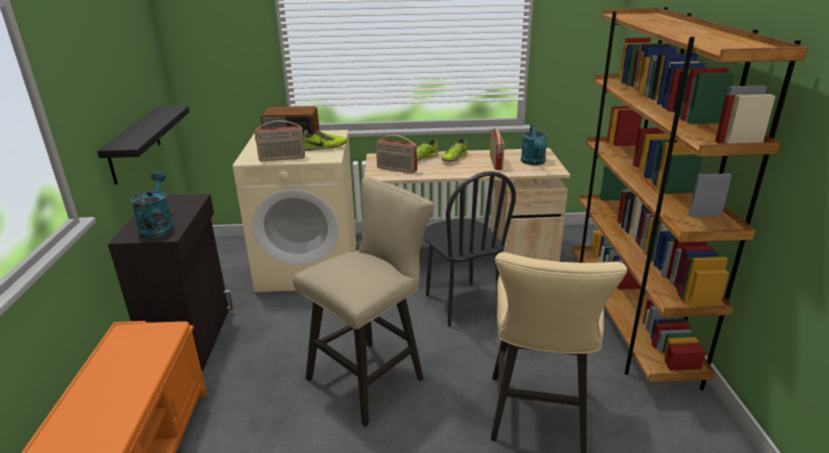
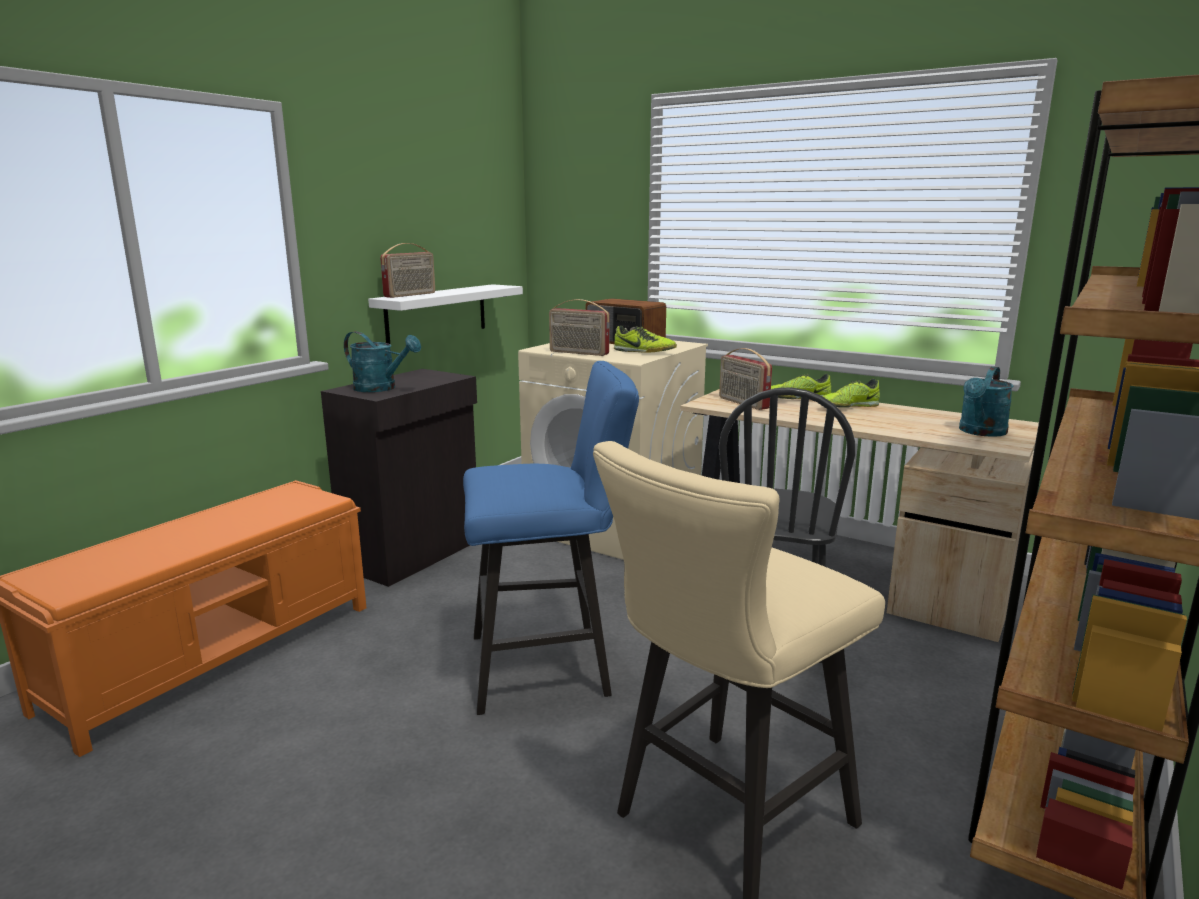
camera: 35 degrees right, 10 degrees down
black shelf [97,106,189,185] -> white shelf [368,284,523,344]
turquoise watering can [131,171,174,239] -> turquoise watering can turned 90 degrees clockwise [344,331,421,392]
beige stool [293,177,434,427] -> blue stool [463,361,639,715]
radio [490,128,505,170] -> radio moved to [380,243,435,298]

